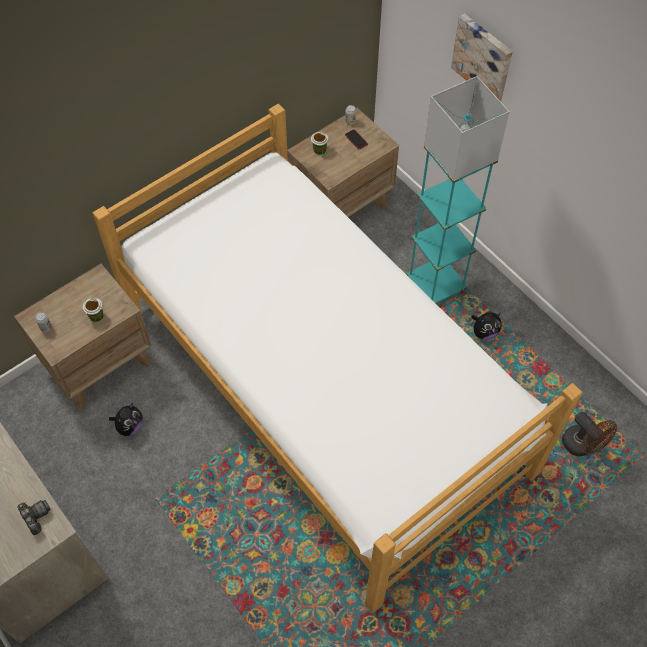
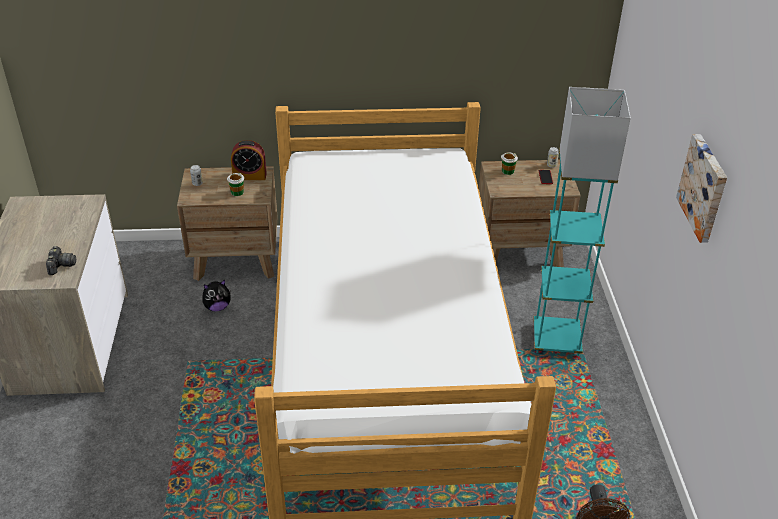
camera: 35 degrees right, 20 degrees down
picture [451,14,513,101] -> picture moved to [676,134,727,243]
plush toy [471,312,502,340] -> none
none -> alarm clock [231,140,267,180]

